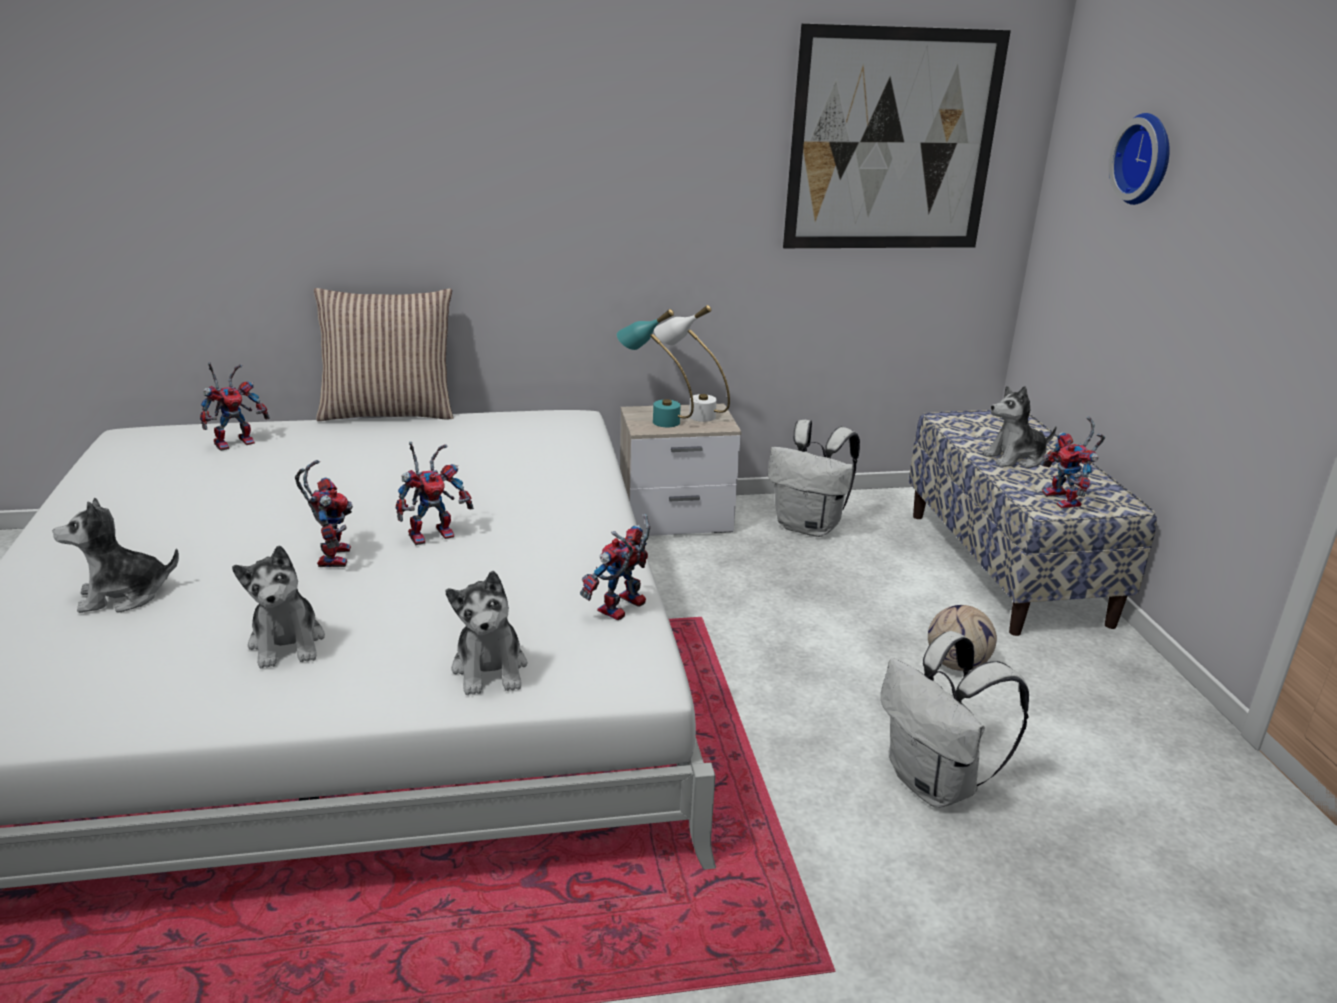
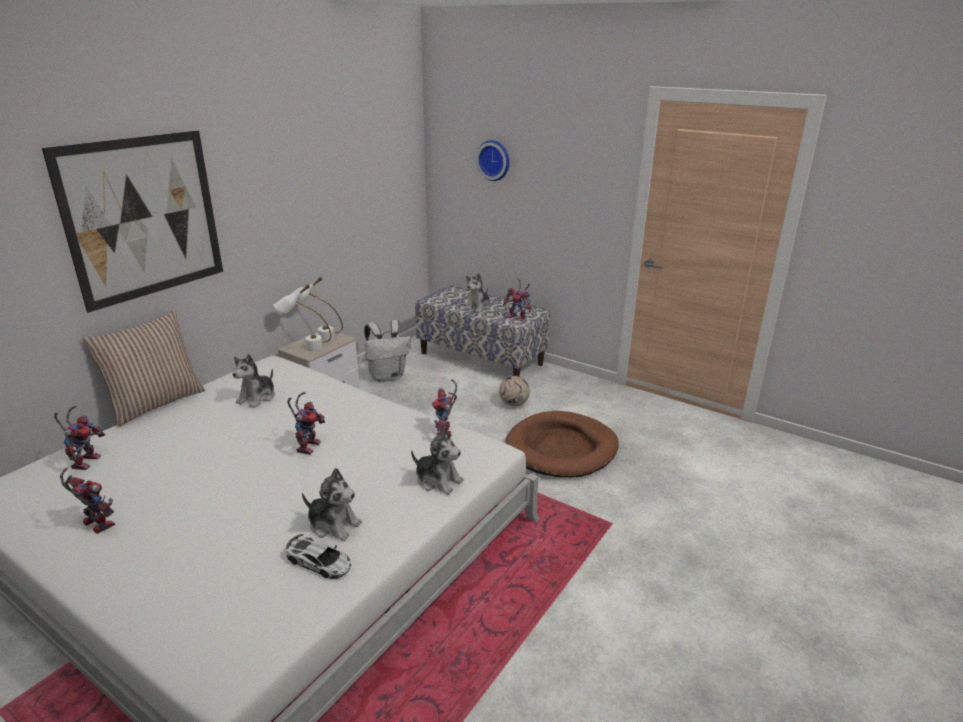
camera: 45 degrees left, 0 degrees up
plush toy [53,498,179,613] -> plush toy moved to [233,354,275,408]
toy robot [295,460,353,567] -> toy robot moved to [60,468,115,534]
turquoise table lamp [617,309,694,427] -> white table lamp [273,284,331,351]
picture [783,23,1011,248] -> picture moved to [42,130,223,313]
white backpack [881,631,1029,808] -> brown dog bed [505,411,619,478]
none -> toy car [286,534,351,579]

